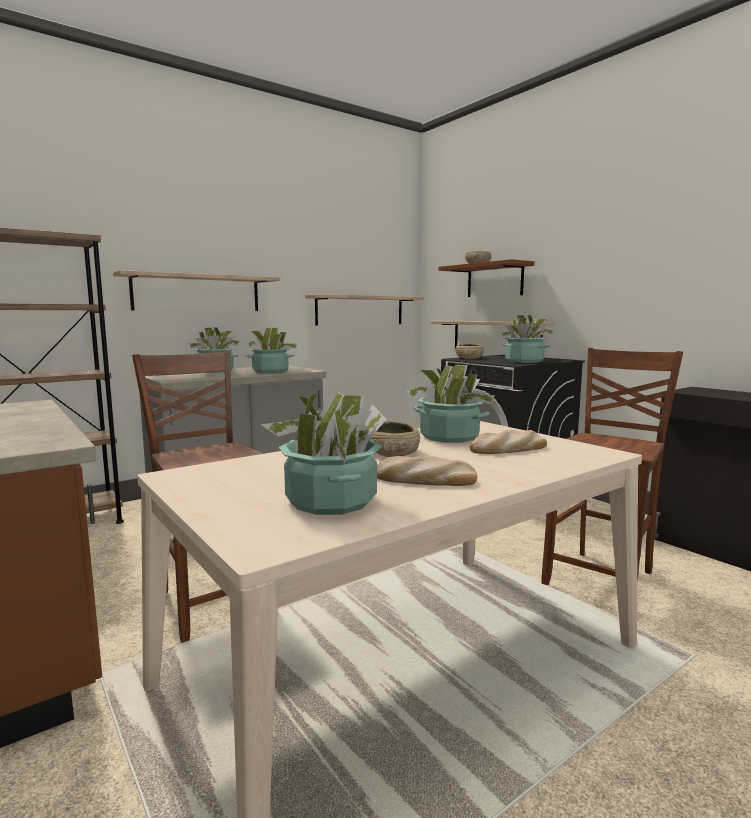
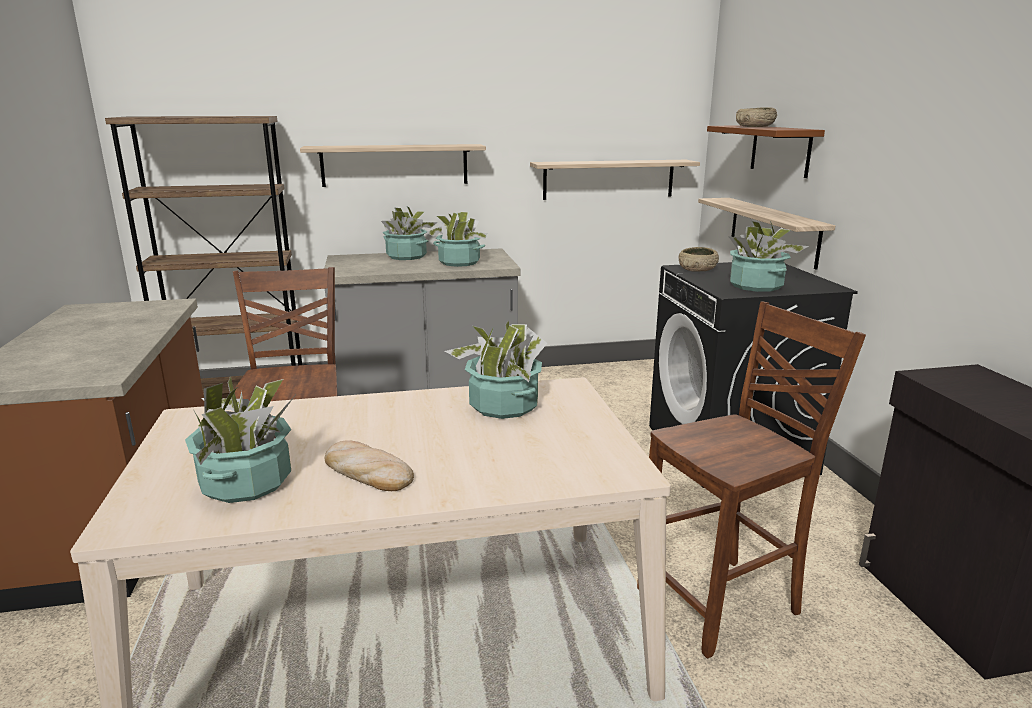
camera: 25 degrees right, 10 degrees up
beige bowl [371,421,420,457] -> none
bread [470,430,547,454] -> none

